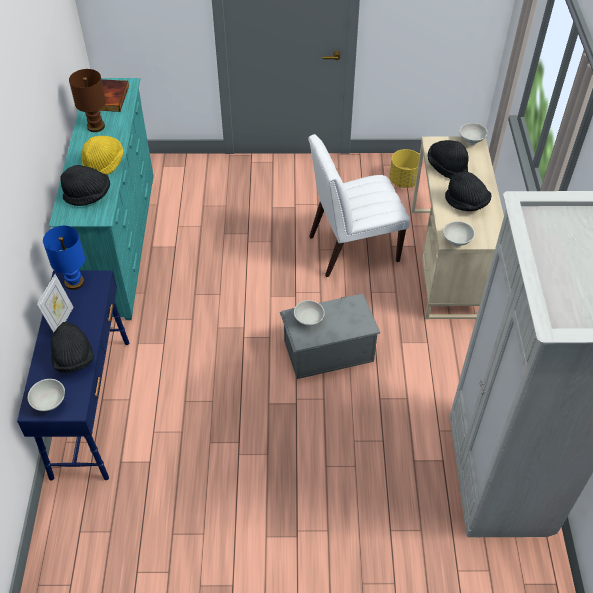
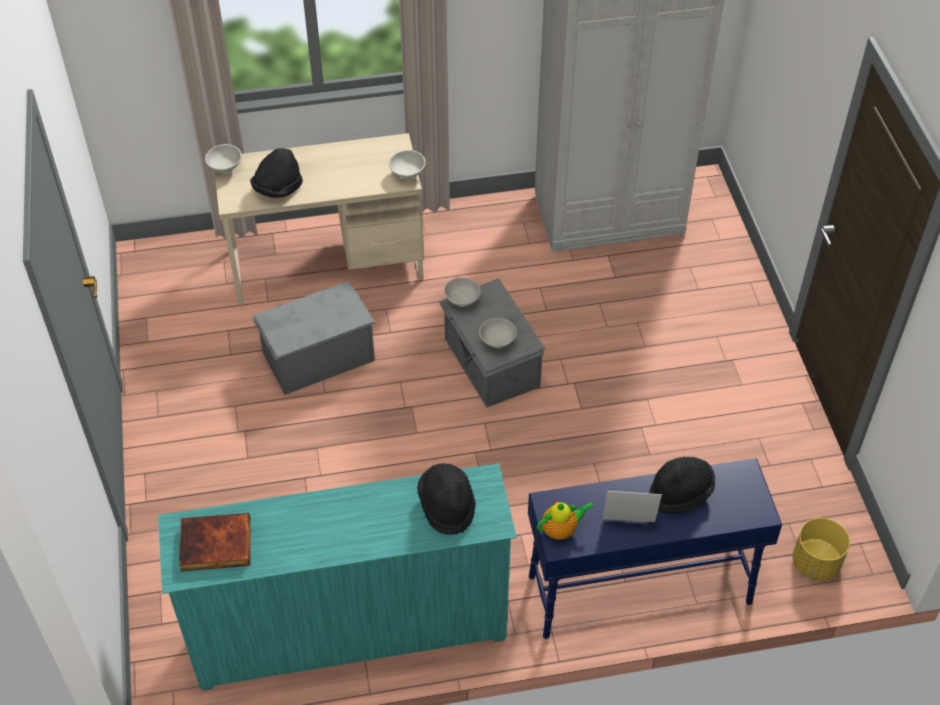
camera: 100 degrees left, 0 degrees up
white bowl [28,379,65,411] -> white bowl moved to [444,277,481,307]
blue table lamp [43,226,85,290] -> teapot [537,501,594,540]
brown table lamp [69,69,106,132] -> none
yellow hat [82,136,124,175] -> none
white chair [308,134,410,277] -> grey storage box [252,281,375,395]
yellow planter [389,149,420,188] -> yellow planter moved to [793,518,850,581]
black hat [445,172,492,211] -> none

